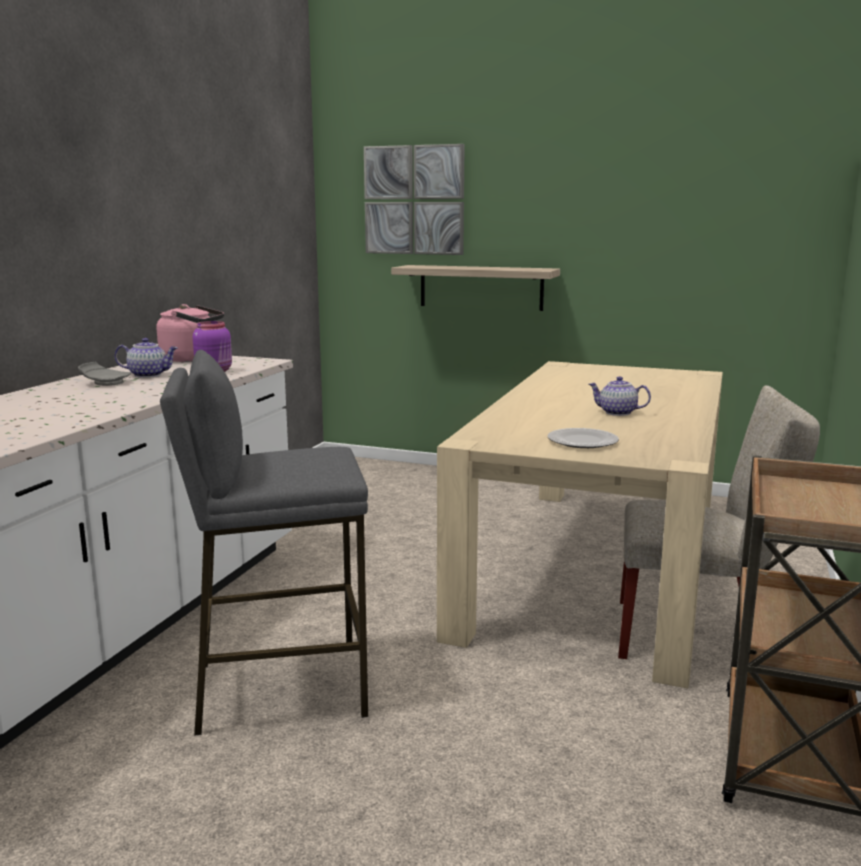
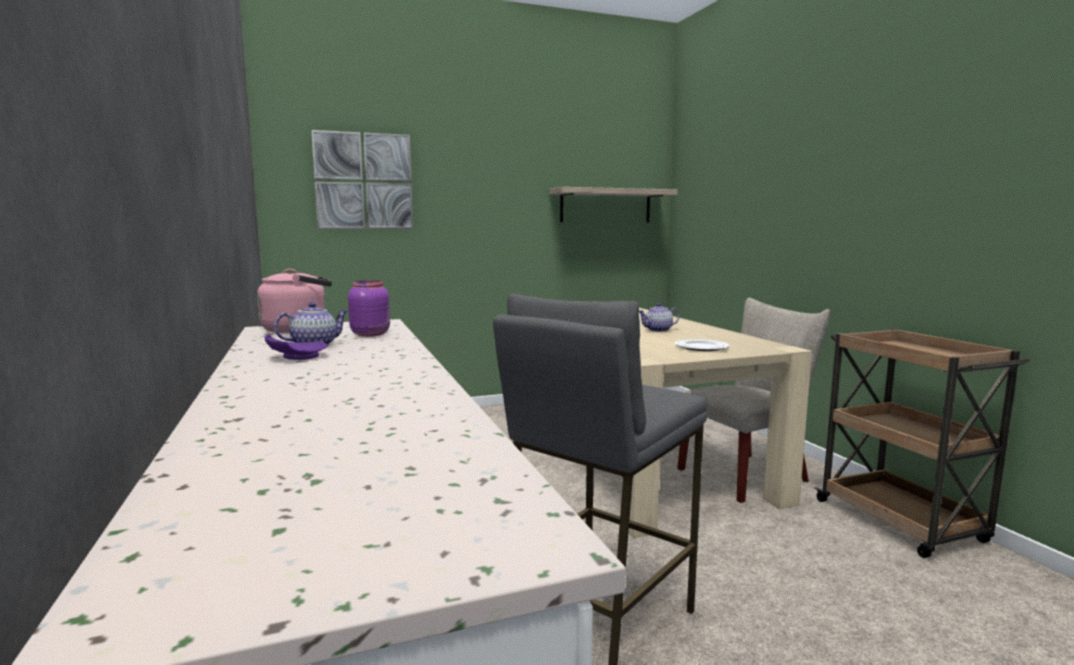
camera: 40 degrees left, 5 degrees down
grey plate [78,362,131,386] -> purple plate [265,334,328,360]
shelf [391,265,560,311] -> shelf moved to [549,187,678,222]

